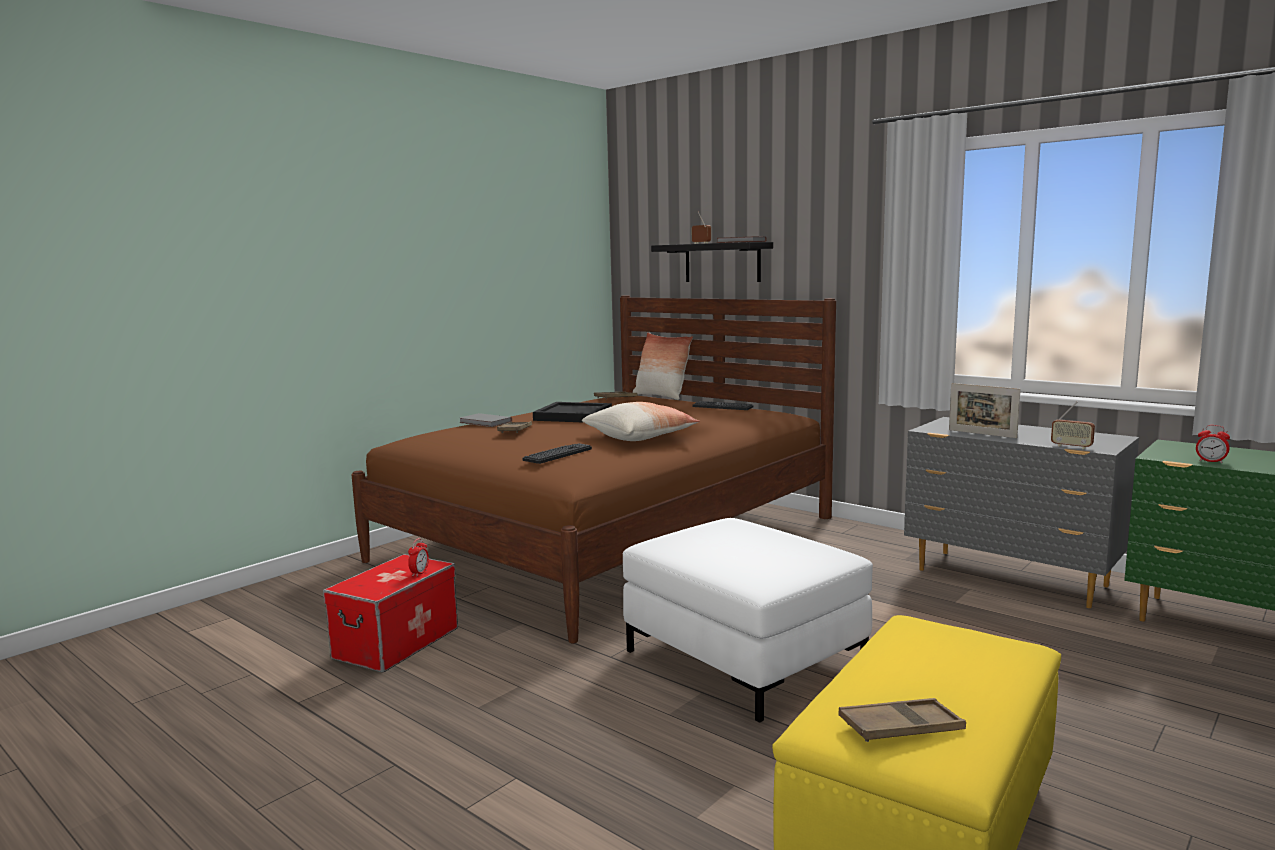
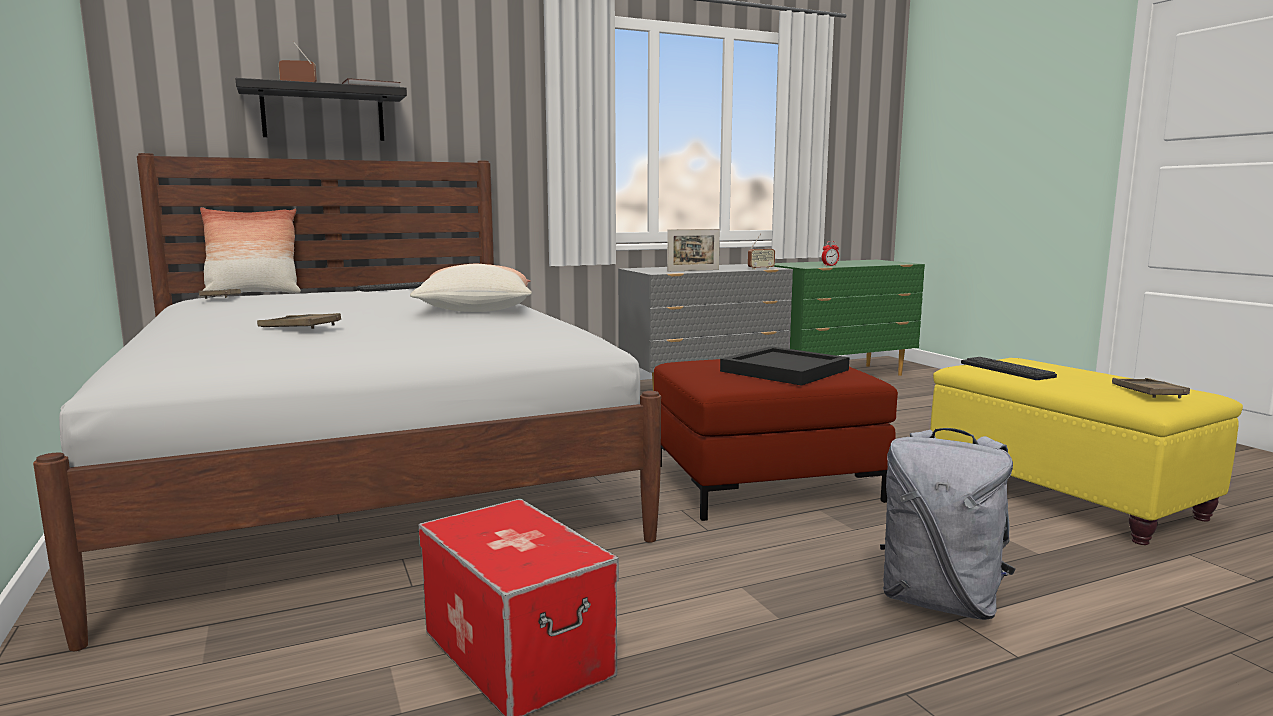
camera: 65 degrees left, 0 degrees up
brown bed [351,296,836,643] -> white bed [33,153,661,651]
alarm clock [408,538,429,577] -> none
grey book [460,413,512,427] -> none
keyboard [523,443,592,464] -> keyboard moved to [961,357,1057,380]
black tray [533,402,612,423] -> black tray moved to [720,347,849,386]
white ottoman [623,518,873,723] -> red ottoman [654,359,898,521]
none -> grey backpack [880,428,1016,620]

